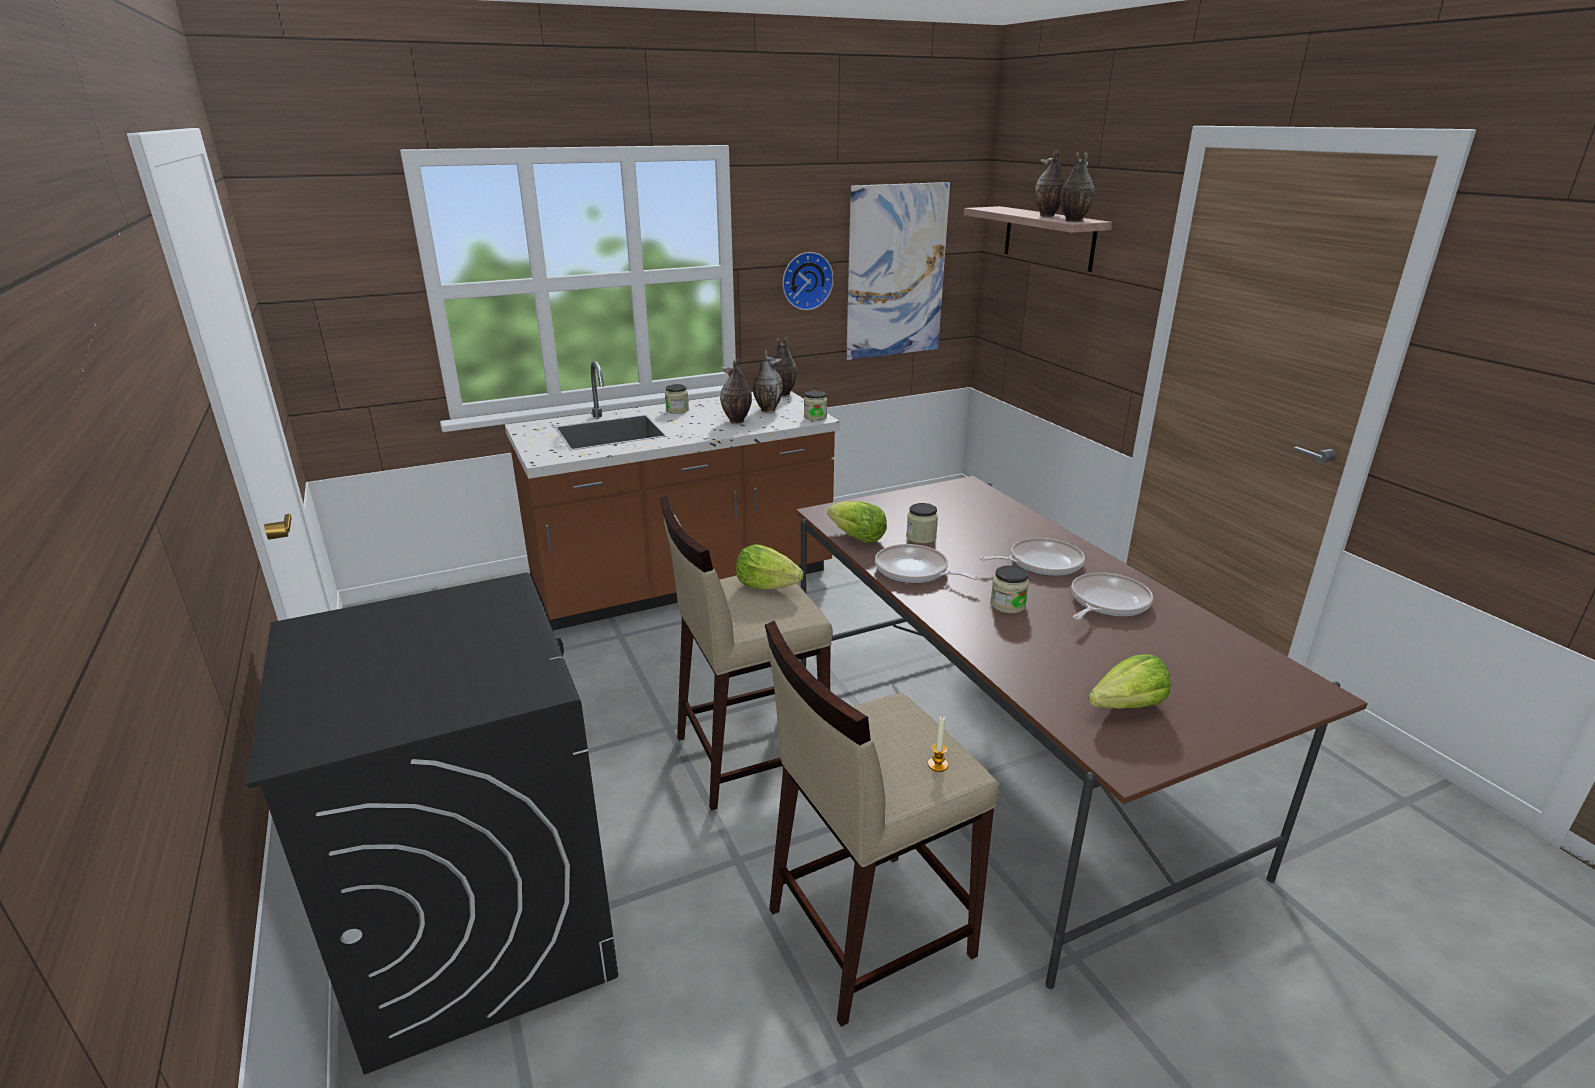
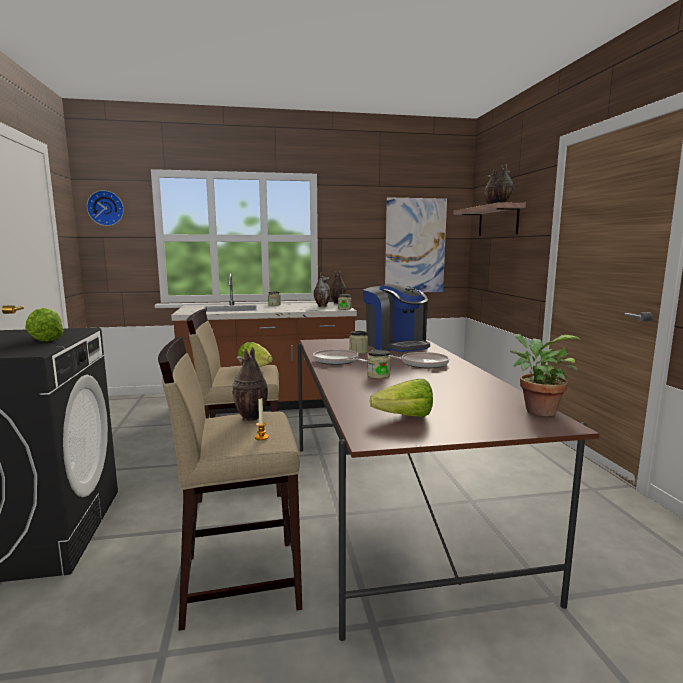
camera: 15 degrees right, 15 degrees down
vase [720,358,752,424] -> vase moved to [232,347,268,421]
wall clock [782,252,834,310] -> wall clock moved to [87,190,124,226]
lettuce [827,501,887,543] -> lettuce moved to [25,308,64,342]
frying pan [1071,572,1153,620] -> none
none -> coffee machine [363,283,430,352]
none -> potted plant [510,334,581,416]

